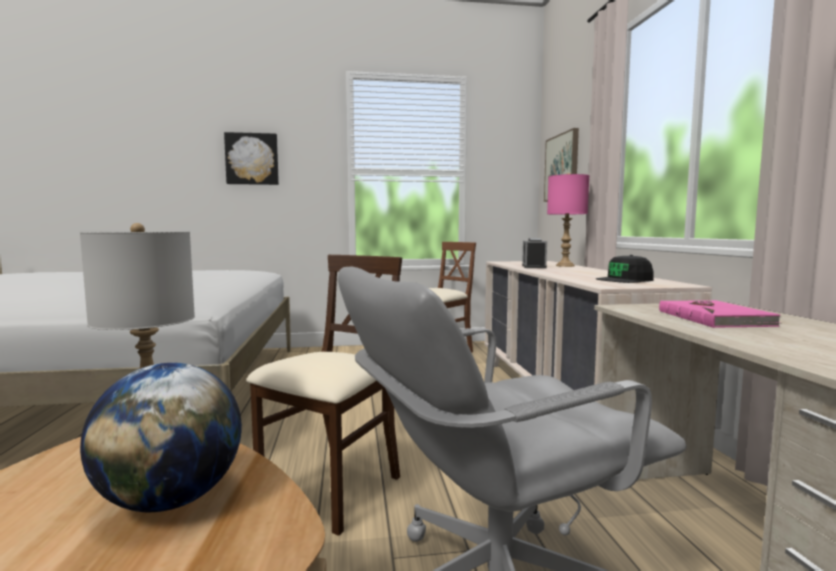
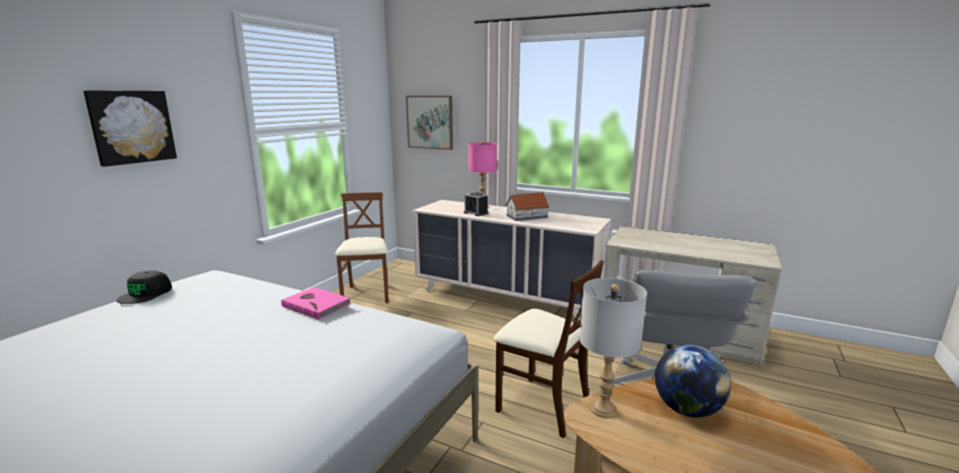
camera: 55 degrees left, 10 degrees up
beige chair [246,255,402,536] -> beige chair turned 150 degrees clockwise [493,260,604,438]
black cap [596,255,654,283] -> black cap moved to [116,270,172,304]
pink book [659,300,782,328] -> pink book moved to [281,287,351,320]
none -> toy house [505,192,549,221]

